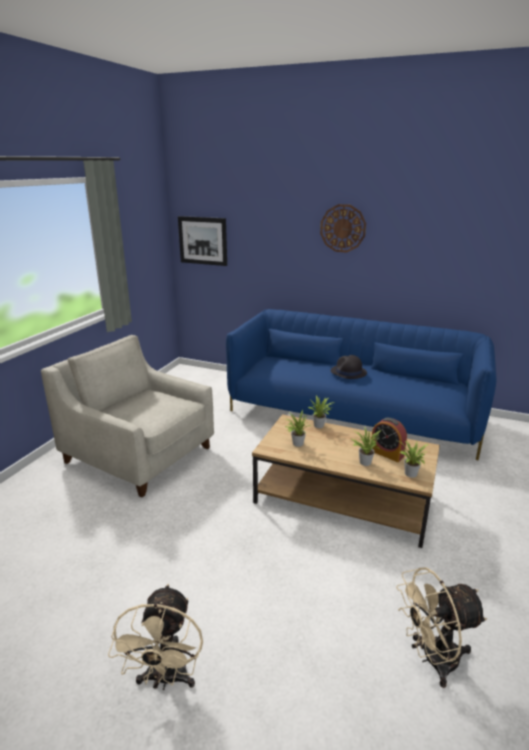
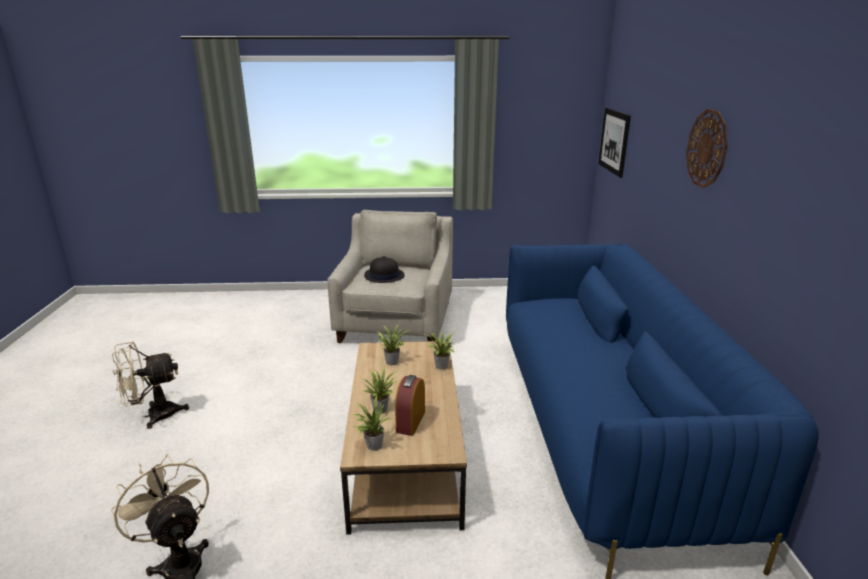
camera: 65 degrees right, 0 degrees up
black hat [331,355,367,379] -> black hat moved to [364,256,405,283]

